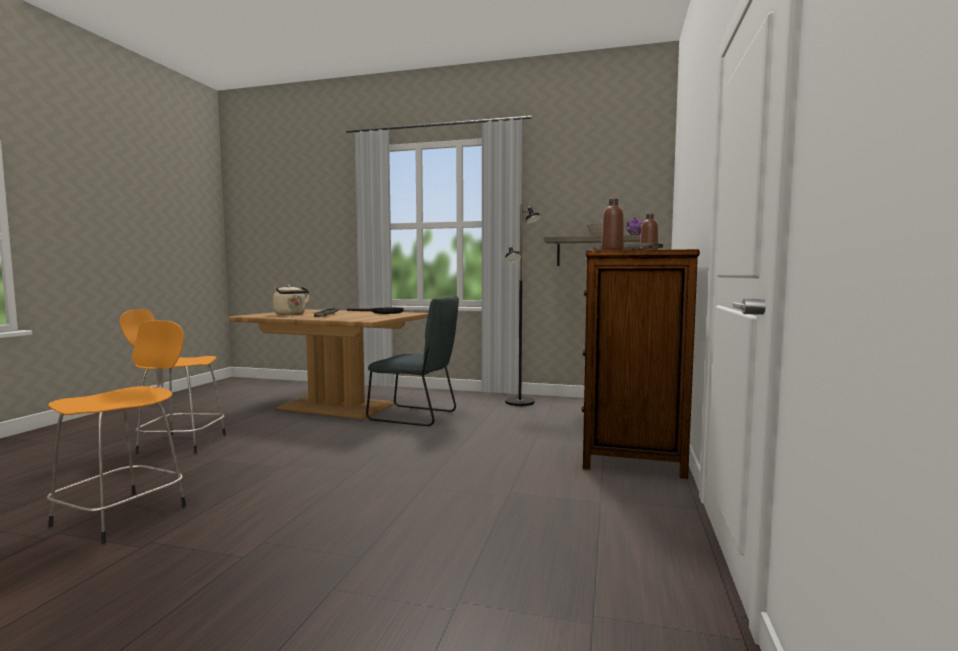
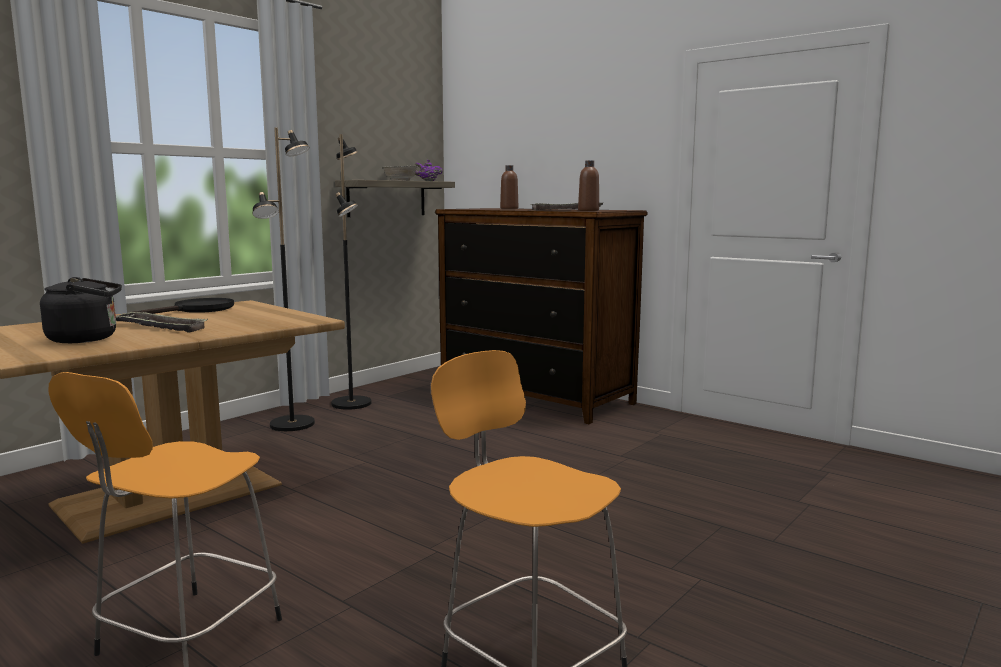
camera: 65 degrees left, 5 degrees up
beige kettle [273,285,310,315] -> black kettle [40,277,122,343]
grey chair [366,296,459,426] -> none
none -> black floor lamp [253,128,315,431]

